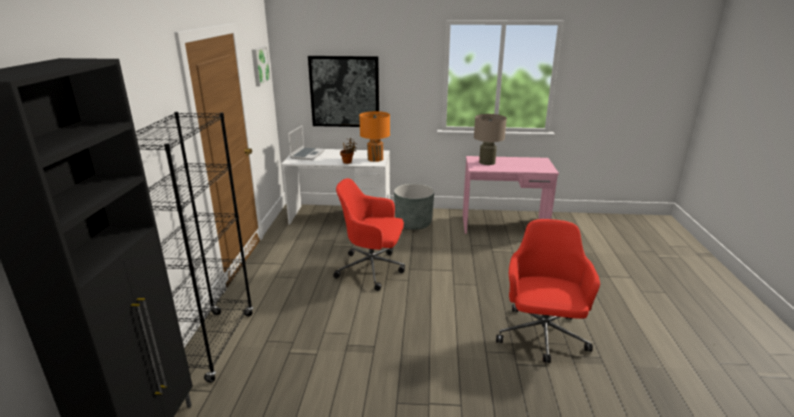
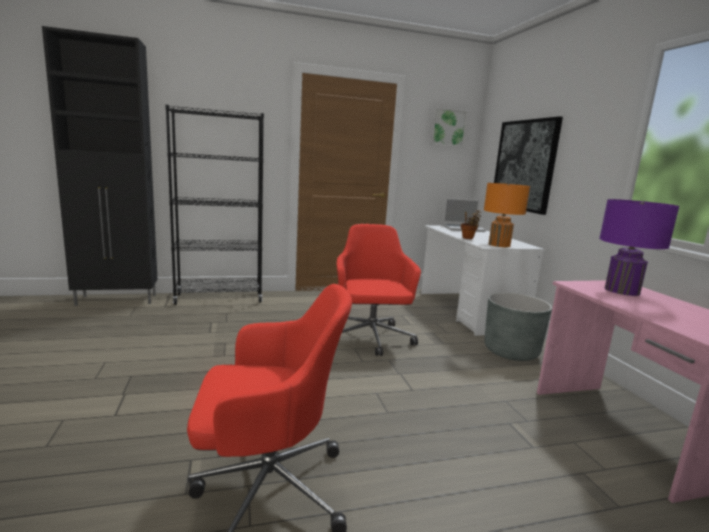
camera: 70 degrees right, 10 degrees down
beige table lamp [474,114,507,165] -> purple table lamp [599,199,680,296]

